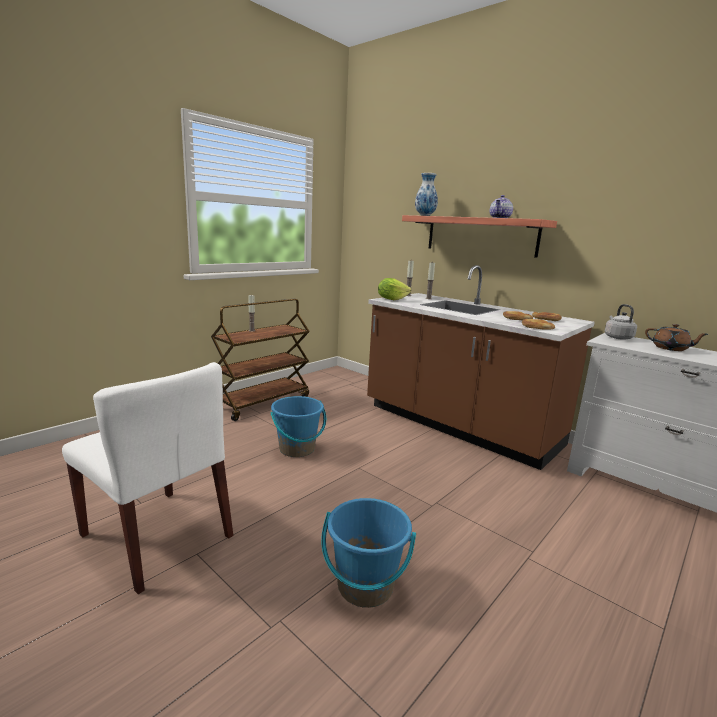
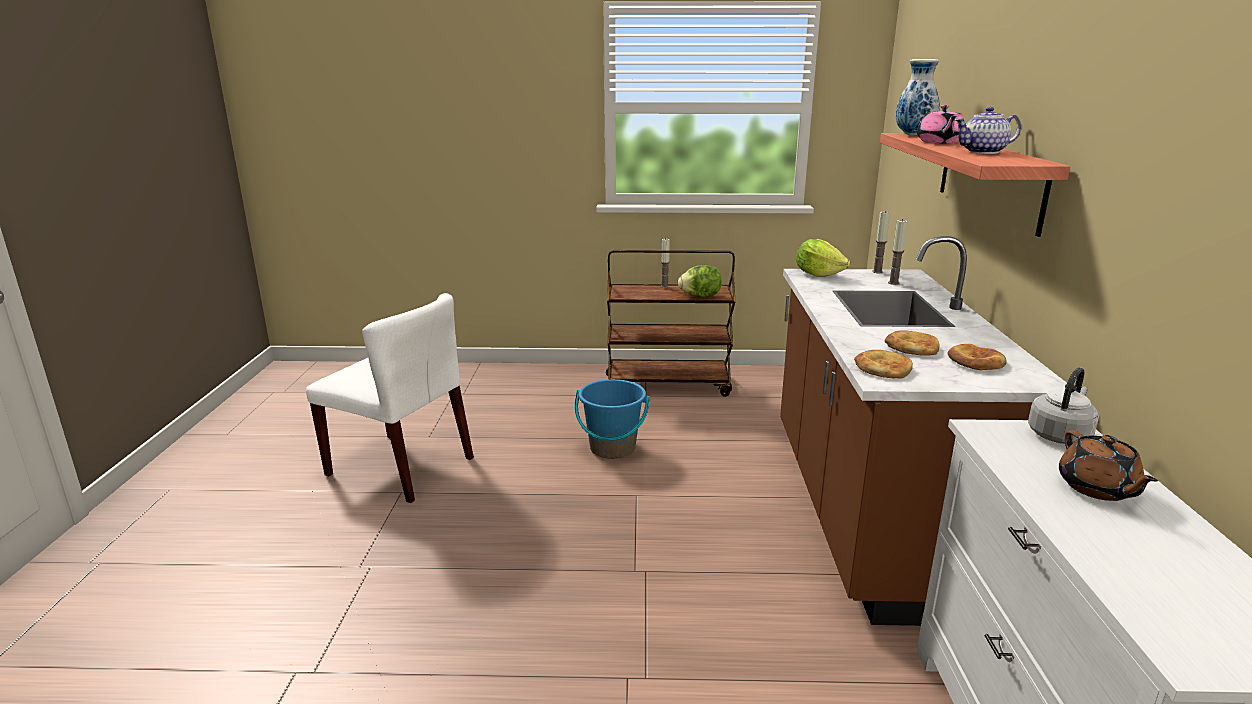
camera: 50 degrees right, 5 degrees up
white chair [62,362,233,594] -> white chair turned 60 degrees counterclockwise [306,293,474,503]
blue bucket [321,498,416,608] -> none
none -> lettuce [678,265,722,297]
none -> pink teapot [917,105,963,143]

